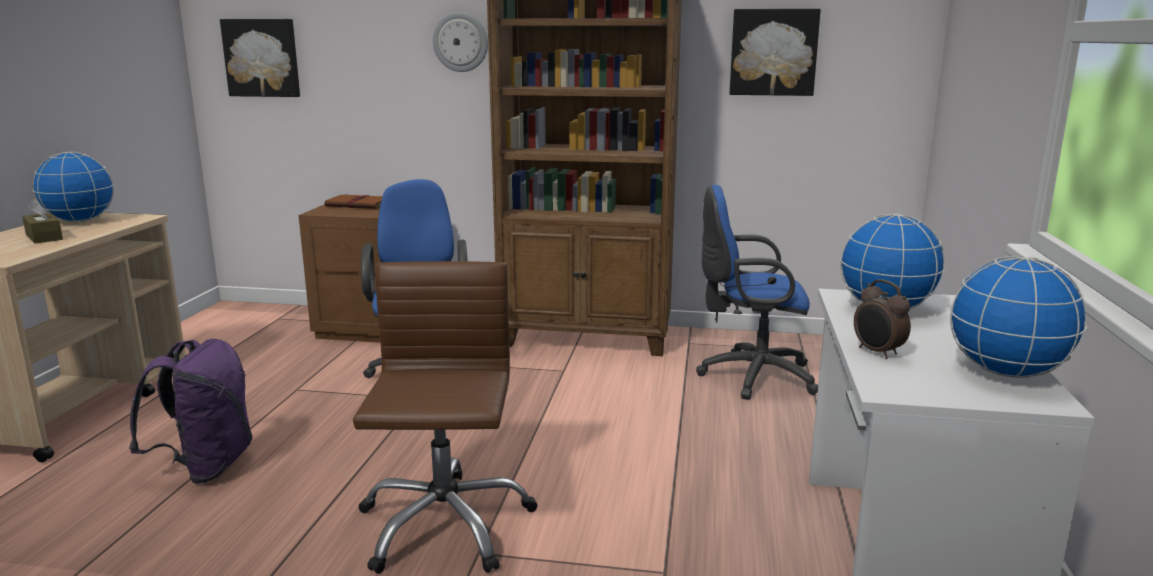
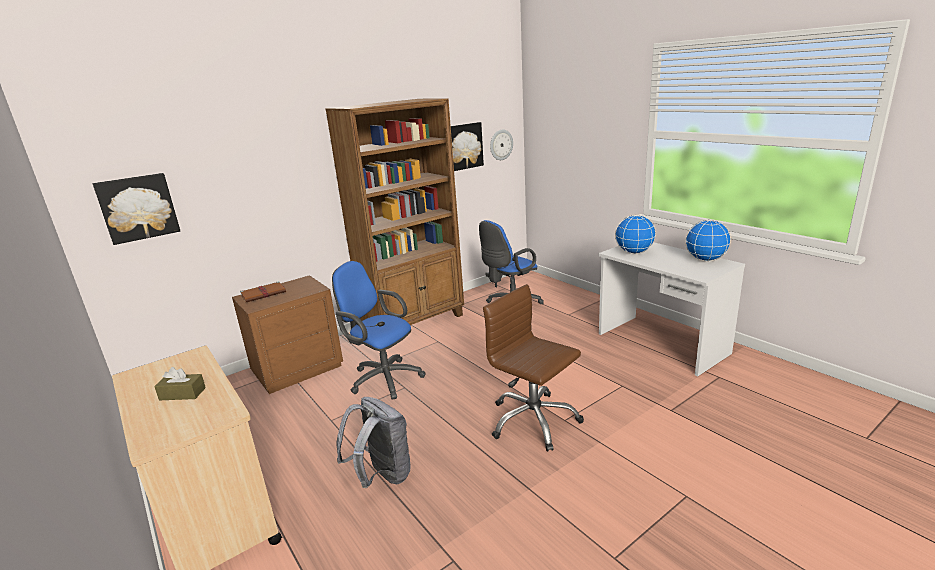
camera: 45 degrees left, 5 degrees up
globe [33,152,114,222] -> none
purple backpack [129,339,253,484] -> grey backpack [336,397,411,488]
wall clock [433,12,488,72] -> wall clock moved to [490,129,513,160]
alarm clock [854,280,911,359] -> none

